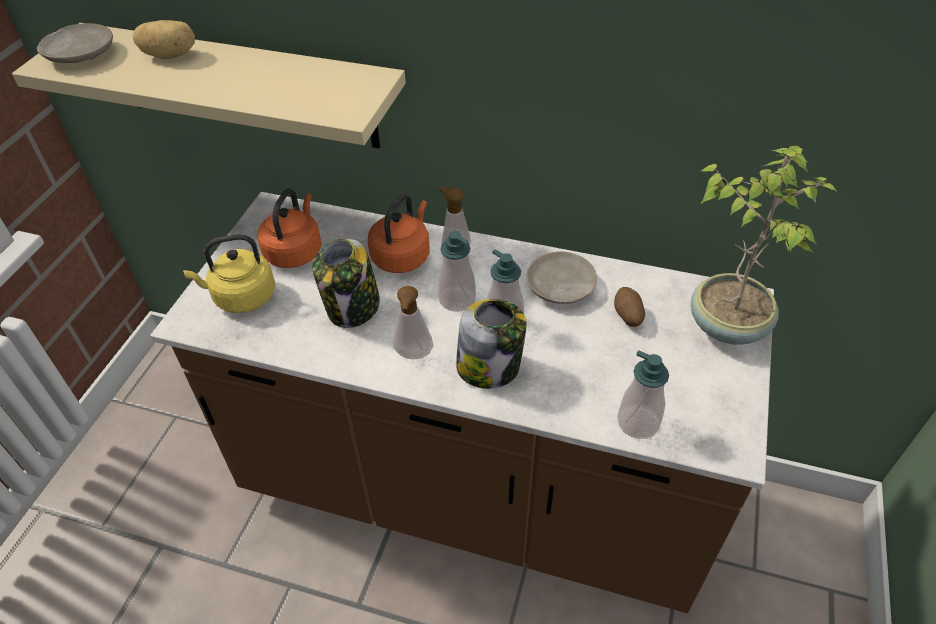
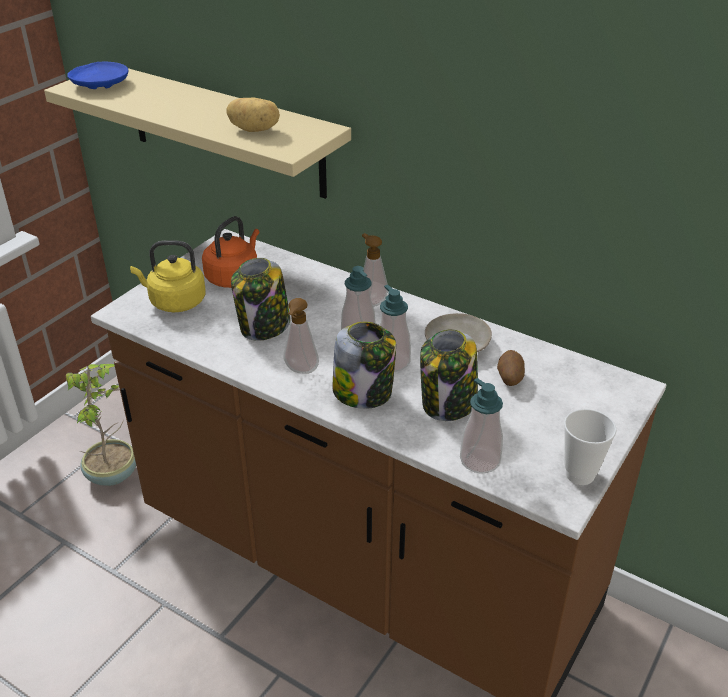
camera: 15 degrees right, 10 degrees down
beige plate [37,23,113,63] -> blue plate [67,62,128,89]
potato [133,20,195,59] -> potato moved to [226,97,280,132]
orange kettle [367,194,430,273] -> none
potted plant [691,145,836,345] -> potted plant moved to [66,364,136,486]
none -> jar [420,329,478,421]
none -> cup [564,409,617,485]

